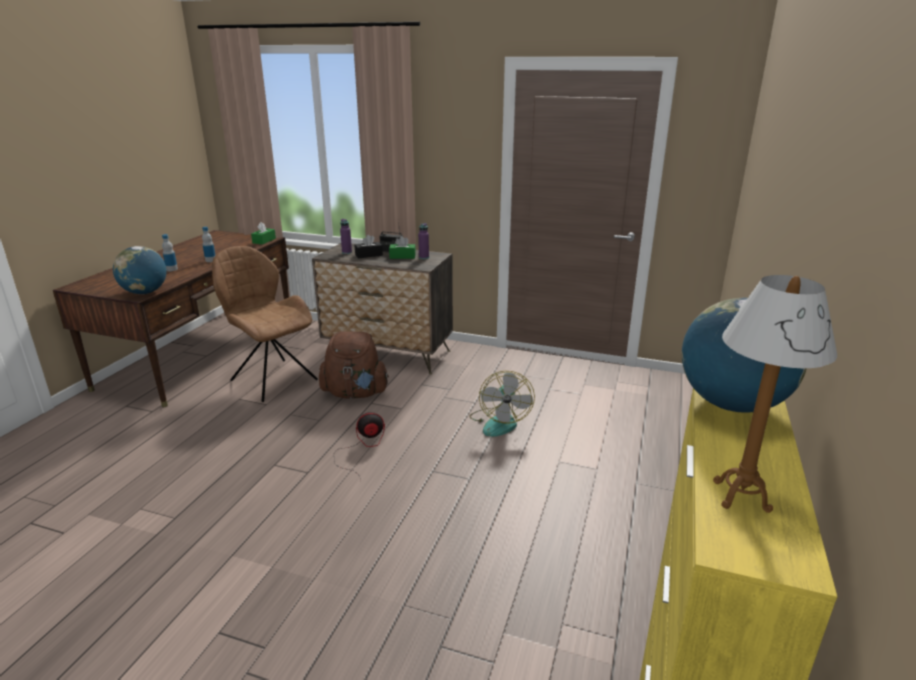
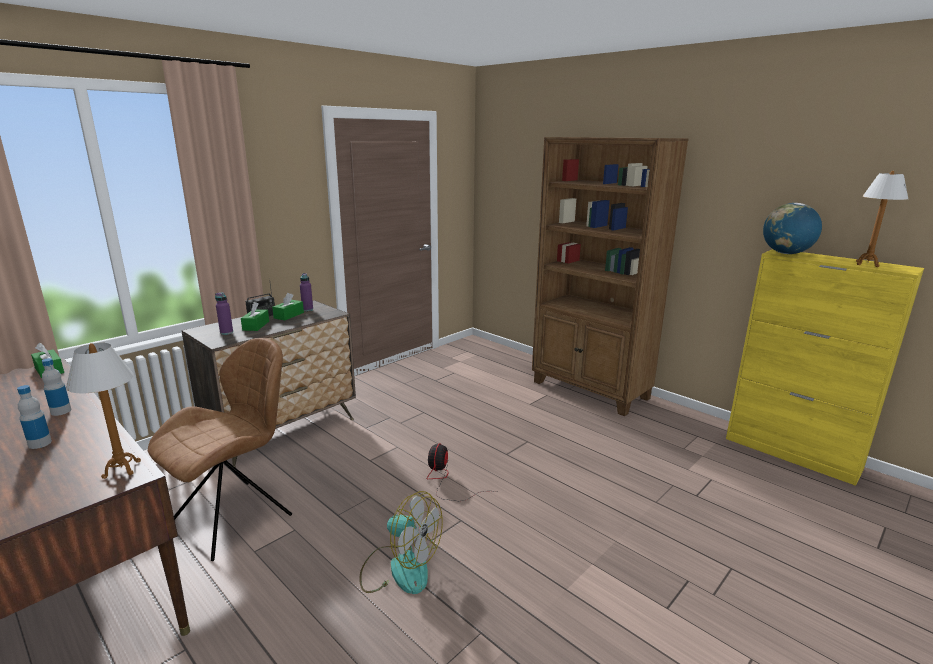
camera: 65 degrees left, 5 degrees down
globe [113,246,166,294] -> table lamp [66,343,141,479]
brown chair [212,246,318,402] -> brown chair turned 150 degrees clockwise [148,338,292,561]
brown backpack [319,331,389,399] -> none
black tissue box [355,235,383,258] -> green tissue box [241,302,269,331]
fan [469,371,535,437] -> fan moved to [359,491,443,594]
none -> brown bookcase [532,137,689,416]

